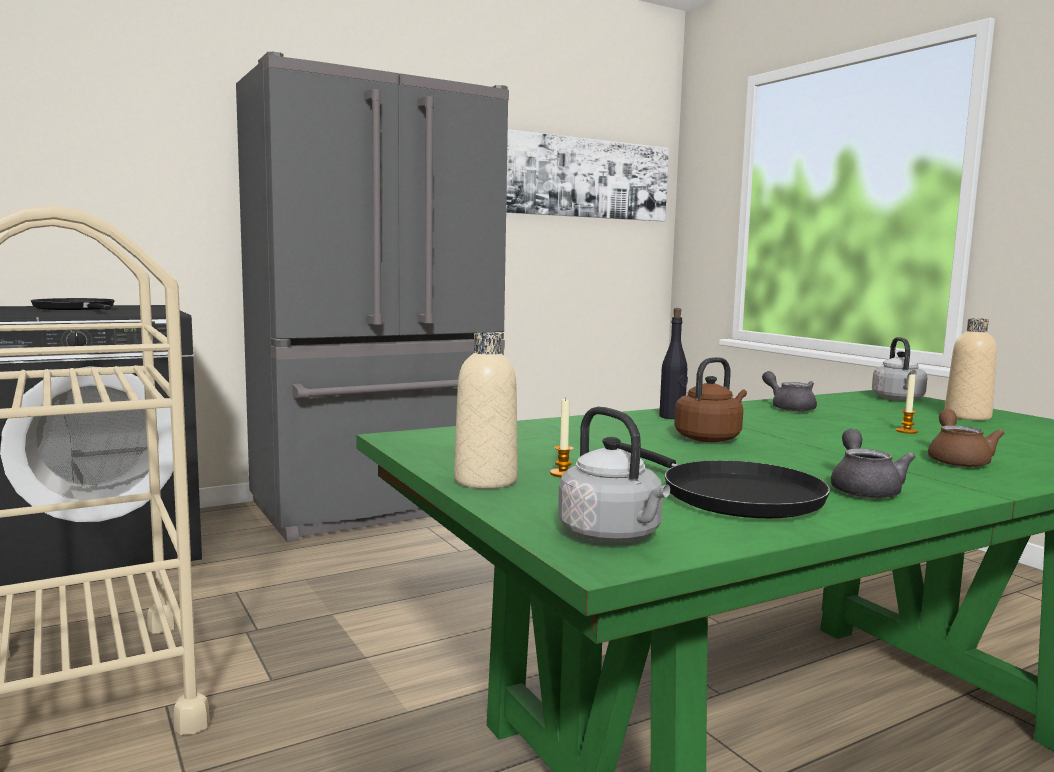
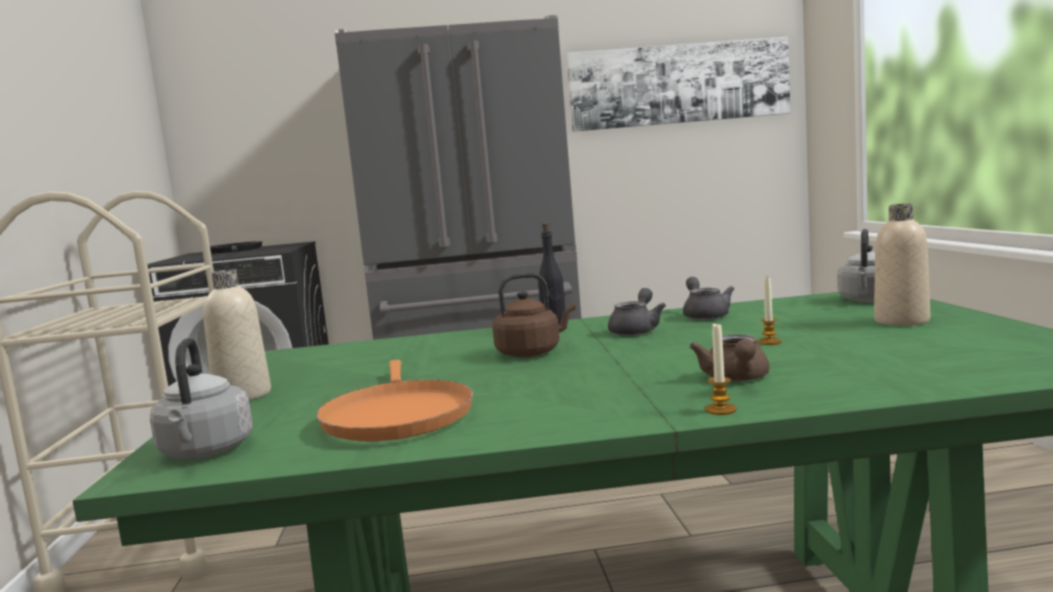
camera: 25 degrees right, 0 degrees up
candle [550,397,574,477] -> candle moved to [705,321,736,415]
black frying pan [618,443,830,518] -> orange frying pan [316,360,473,441]
grey teapot [831,429,915,499] -> grey teapot moved to [608,288,666,336]
brown teapot [928,409,1005,467] -> brown teapot turned 150 degrees clockwise [689,334,770,381]

